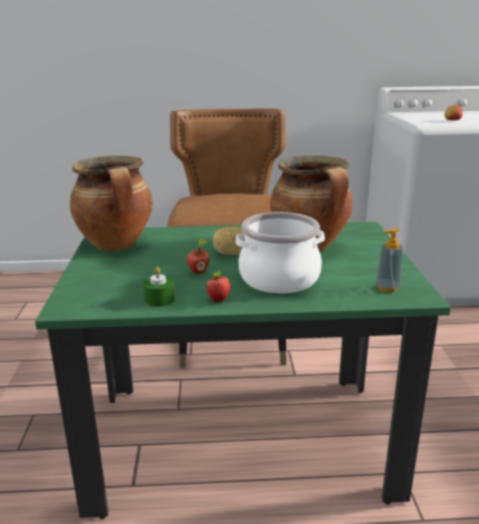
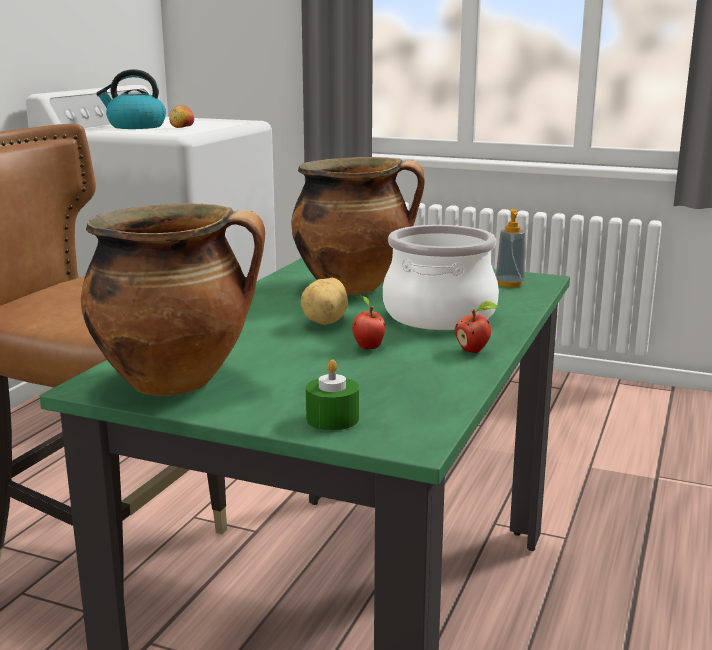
camera: 65 degrees left, 5 degrees down
green candle [143,267,175,307] -> green candle moved to [306,359,359,431]
none -> kettle [96,69,166,129]

